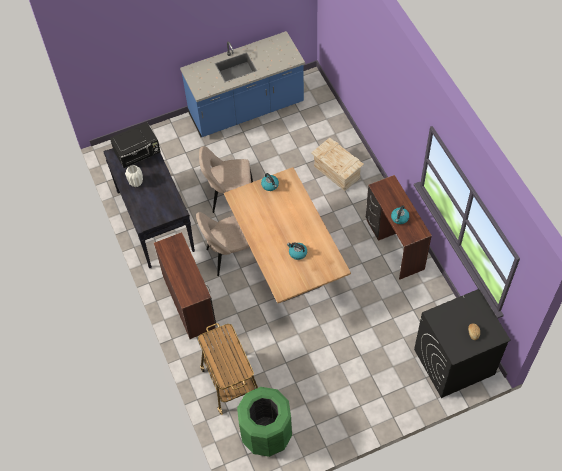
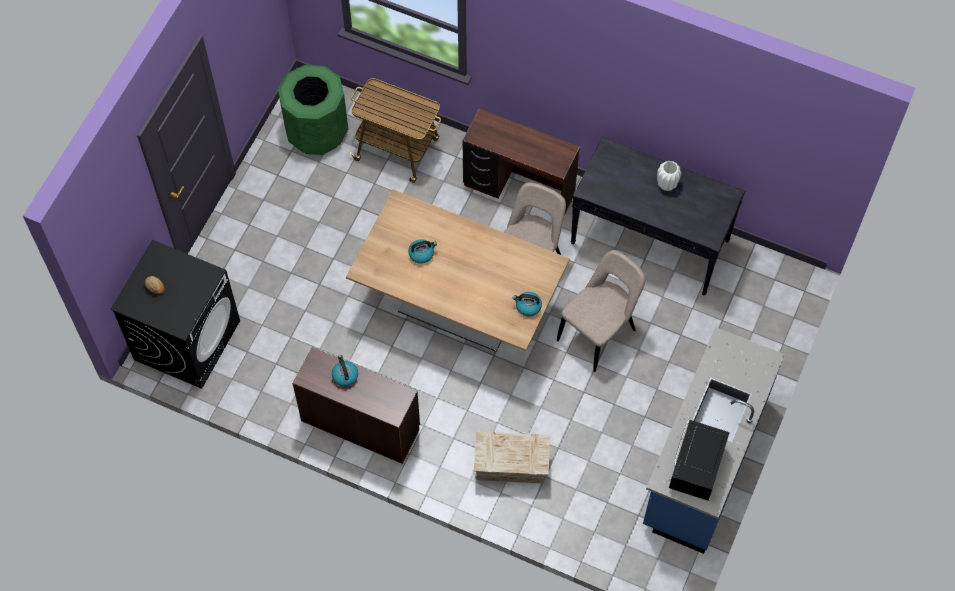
camera: 135 degrees right, 5 degrees up
black microwave [110,122,161,168] -> black microwave moved to [669,420,730,500]

